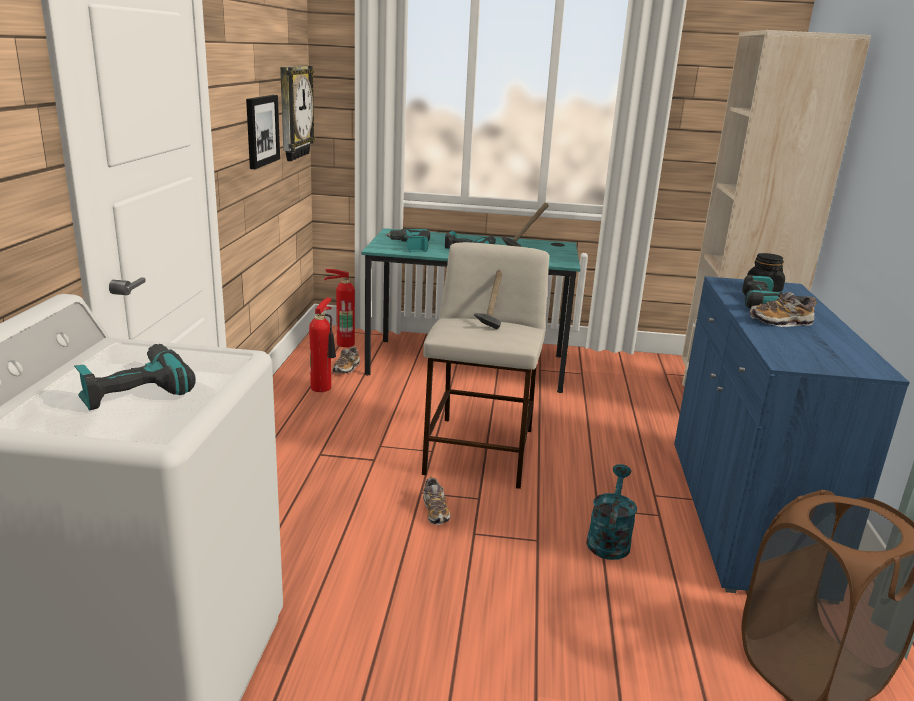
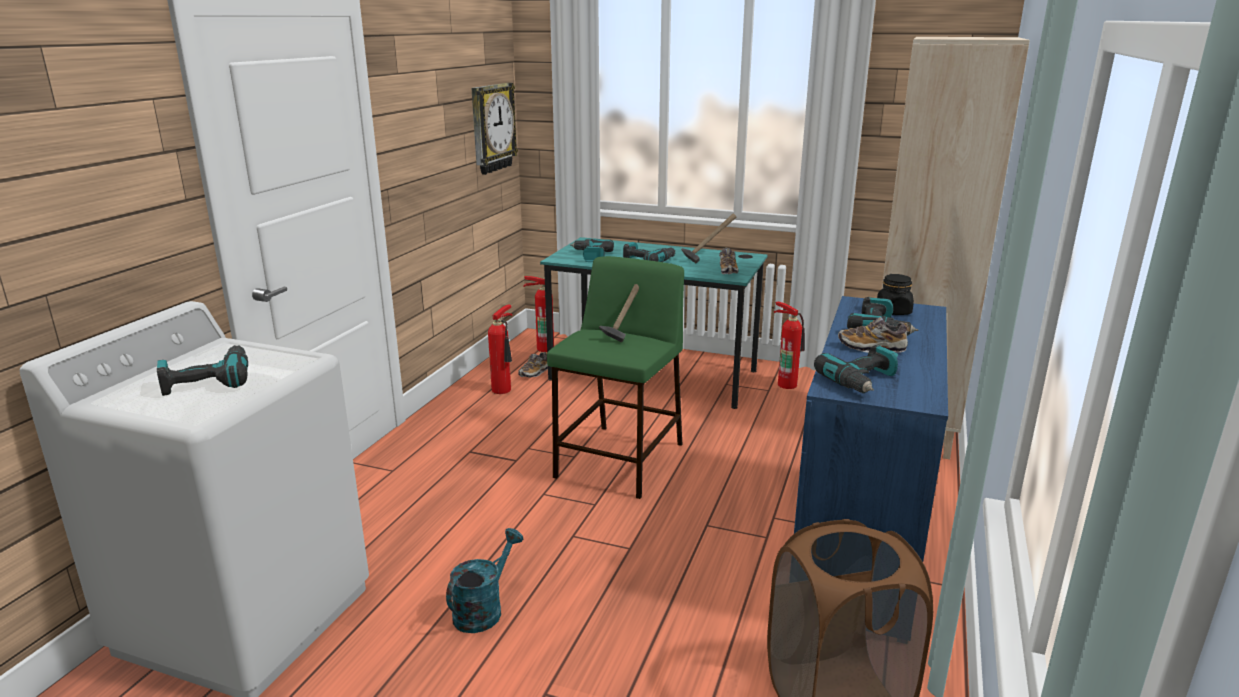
camera: 15 degrees right, 0 degrees up
picture [246,95,280,169] -> none
beige stool [422,242,549,489] -> green stool [547,256,684,499]
shoe [423,476,451,525] -> shoe moved to [719,247,739,275]
turquoise watering can [586,464,637,560] -> turquoise watering can moved to [446,528,523,633]
none -> fire extinguisher [774,301,805,389]
none -> power drill [814,345,899,393]

